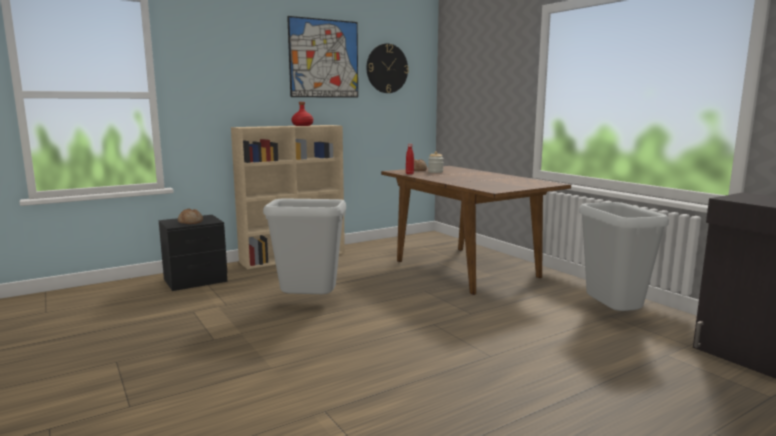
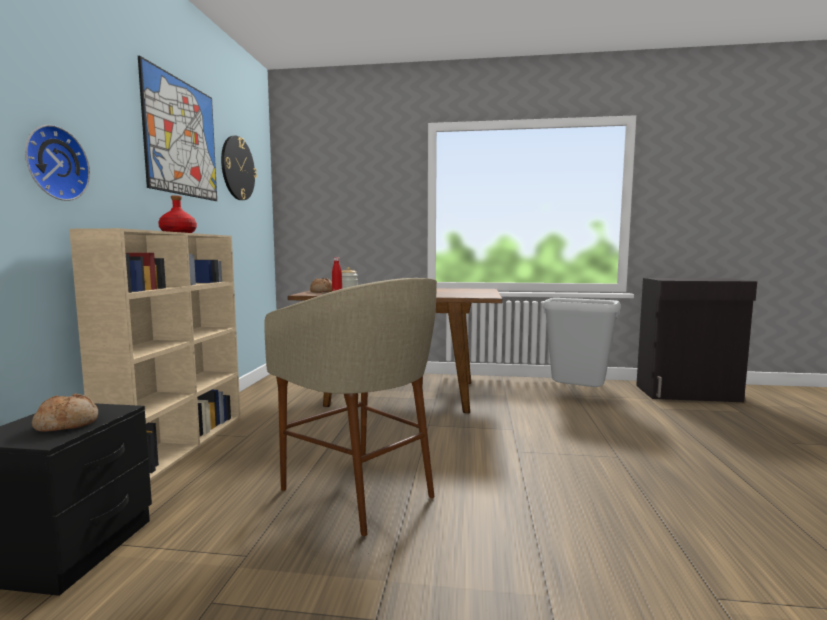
camera: 50 degrees left, 5 degrees down
grey trash can [263,199,346,294] -> beige stool [264,278,437,536]
none -> wall clock [25,125,90,201]

